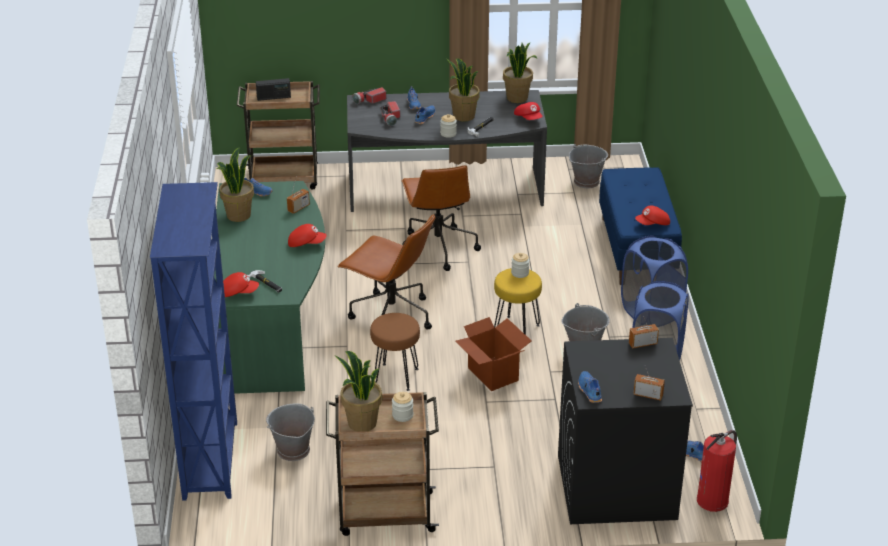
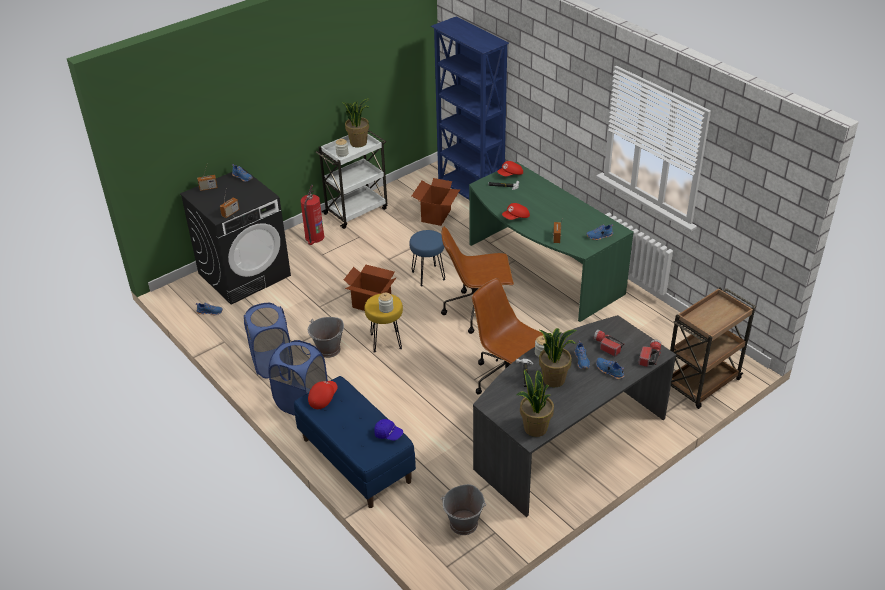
camera: 145 degrees right, 5 degrees up
potted plant [216,147,254,222] -> none
radio [256,78,291,101] -> none
grey bucket [266,404,315,461] -> cardboard box [412,178,460,226]
brown cart [326,392,439,536] -> white cart [316,130,387,229]
brown stool [370,313,420,391] -> blue stool [409,230,445,287]
red cap [514,102,543,120] -> none
fire extinguisher [697,430,737,512] -> fire extinguisher moved to [300,184,324,245]
none -> blue cap [374,419,403,441]

